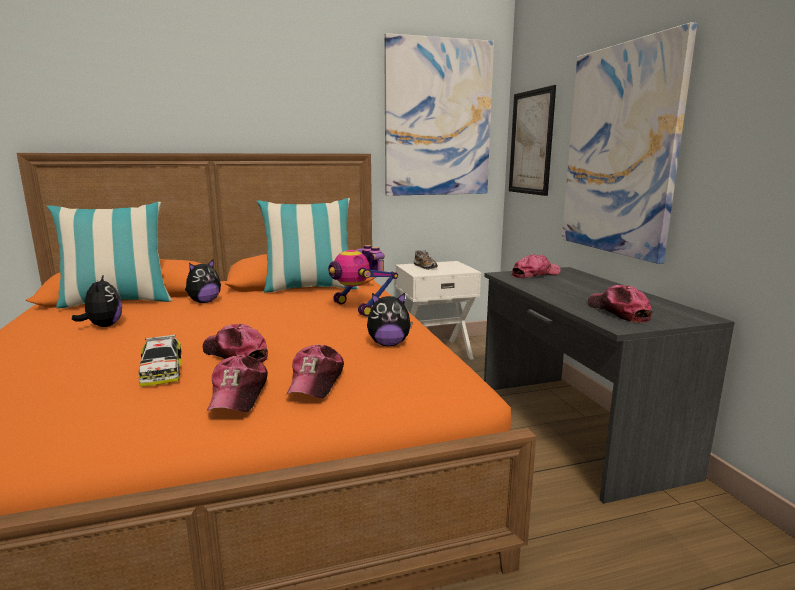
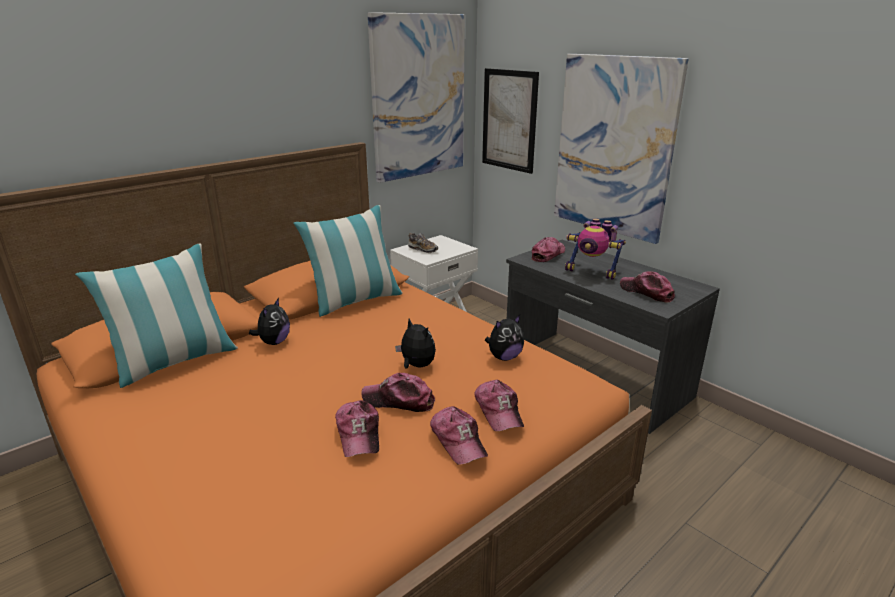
camera: 25 degrees left, 10 degrees up
plush toy [72,274,122,327] -> plush toy moved to [395,319,436,369]
toy car [139,334,181,387] -> cap [335,400,379,457]
toy robot [328,245,398,317] -> toy robot moved to [565,218,626,280]

